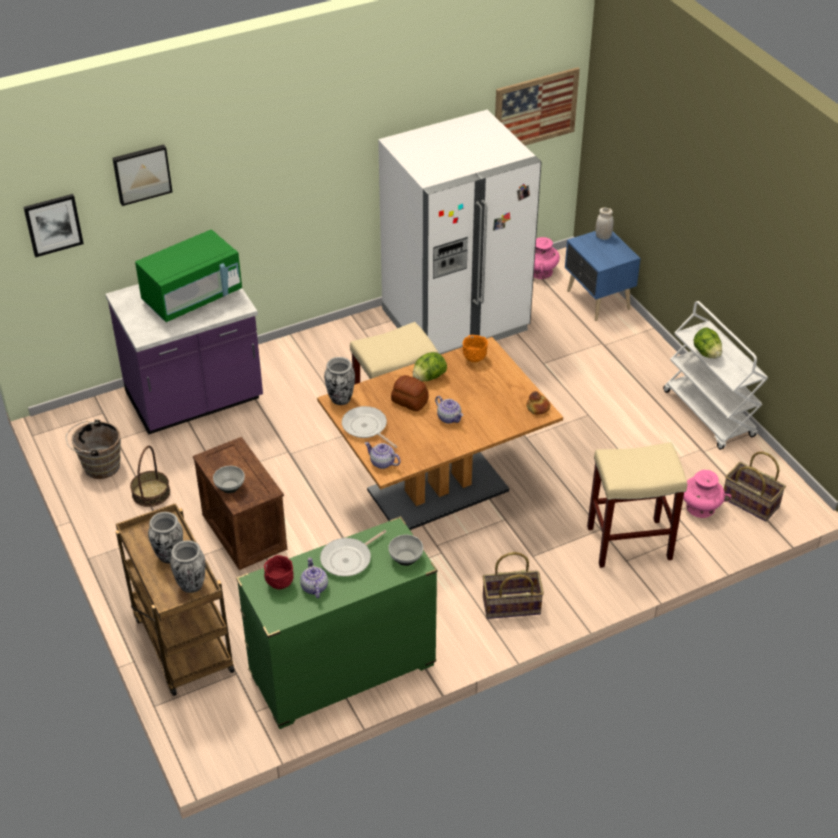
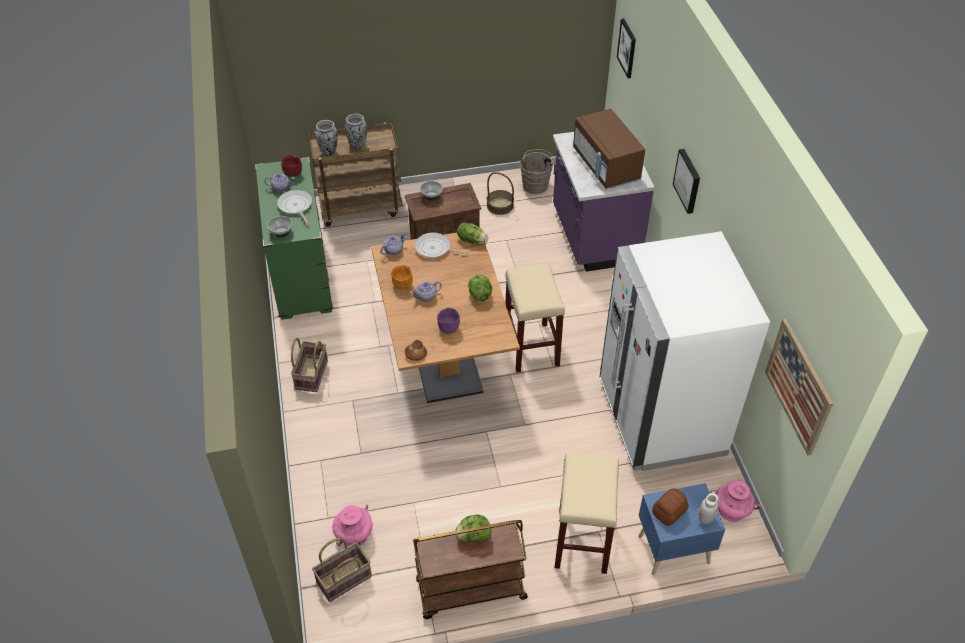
camera: 105 degrees right, 5 degrees up
picture [112,144,172,206] -> picture moved to [672,149,700,214]
green microwave [135,230,242,322] -> brown microwave [573,109,645,189]
vase [324,357,355,405] -> lettuce [457,222,488,244]
frying pan [342,406,398,448] -> frying pan turned 135 degrees counterclockwise [415,233,469,258]
bread [391,375,429,411] -> bread moved to [652,488,689,526]
orange bowl [463,335,488,363] -> orange bowl moved to [391,265,413,290]
beige stool [587,442,687,568] -> beige stool moved to [555,453,619,574]
white cart [663,301,768,450] -> brown cart [413,520,528,619]
none -> purple bowl [437,308,460,334]

